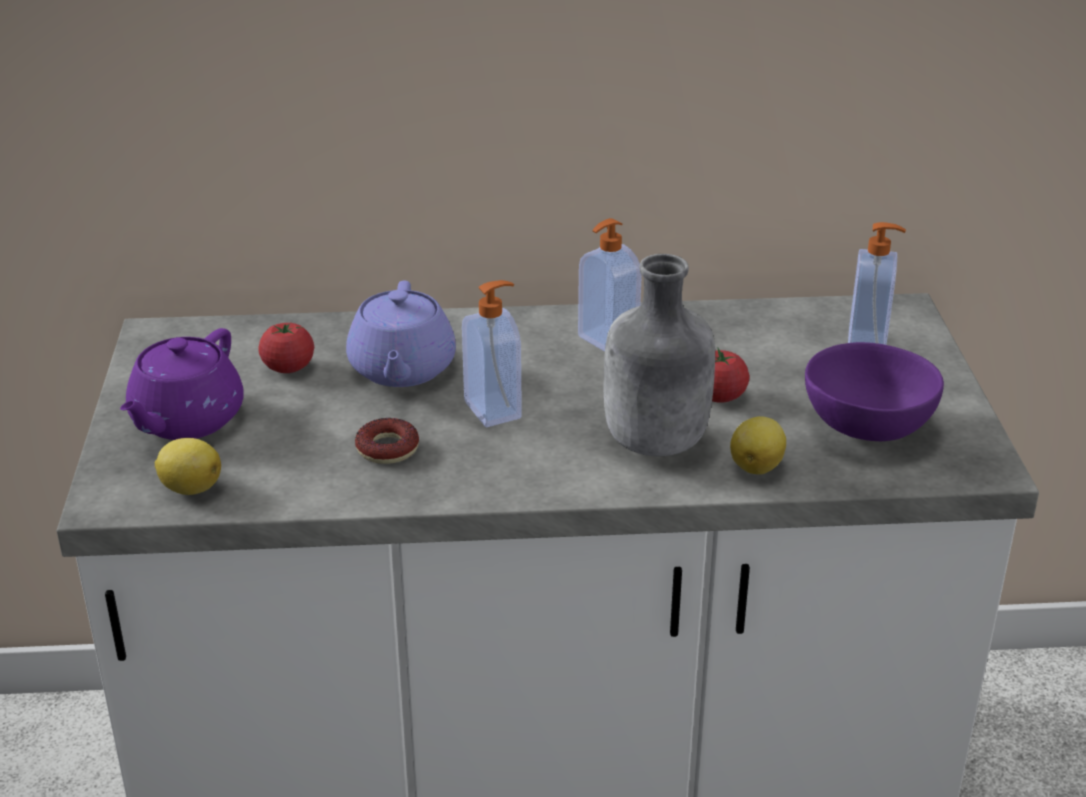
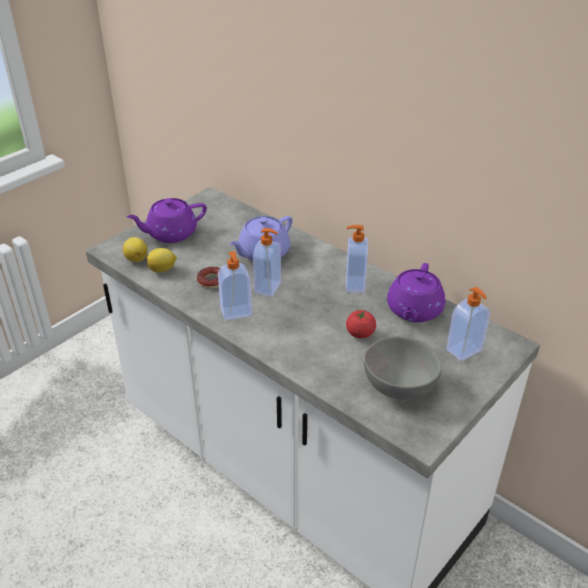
camera: 45 degrees right, 5 degrees up
tomato [258,323,314,373] -> none
grey bottle [604,254,715,456] -> none
lemon [730,416,786,475] -> lemon moved to [147,248,177,273]
purple bowl [805,342,944,441] -> grey bowl [363,336,442,400]
none -> soap dispenser [218,251,252,320]
none -> purple teapot [387,263,445,322]

